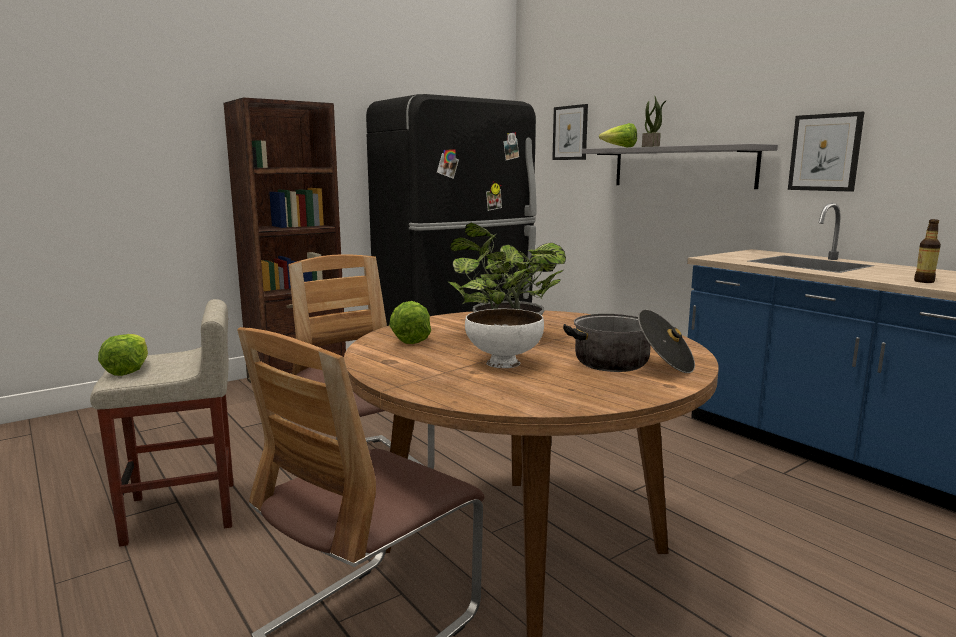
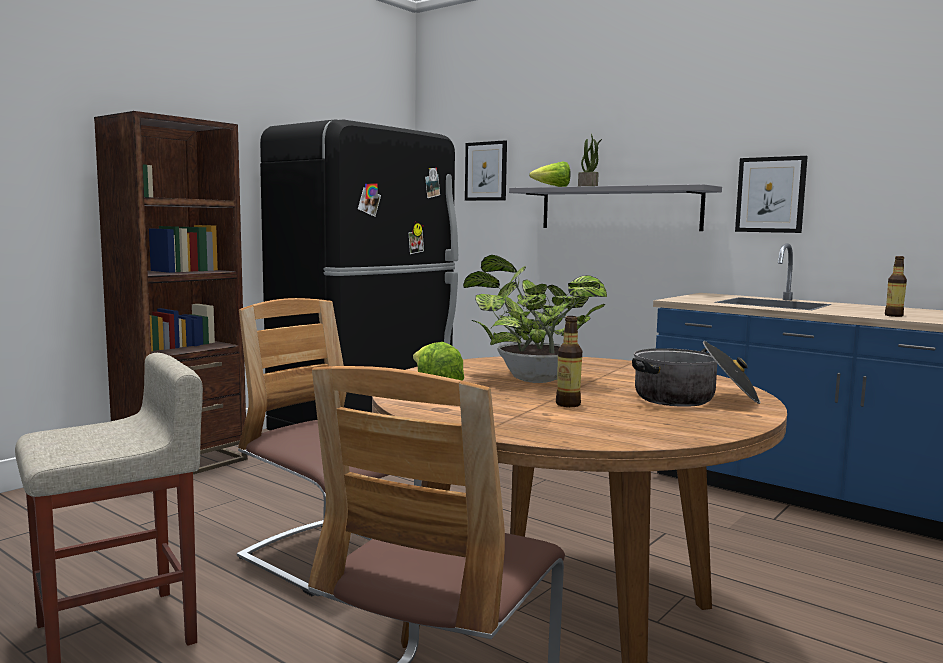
camera: 15 degrees left, 5 degrees down
lettuce [98,334,148,376] -> none
white bowl [465,309,544,368] -> bottle [556,316,582,407]

